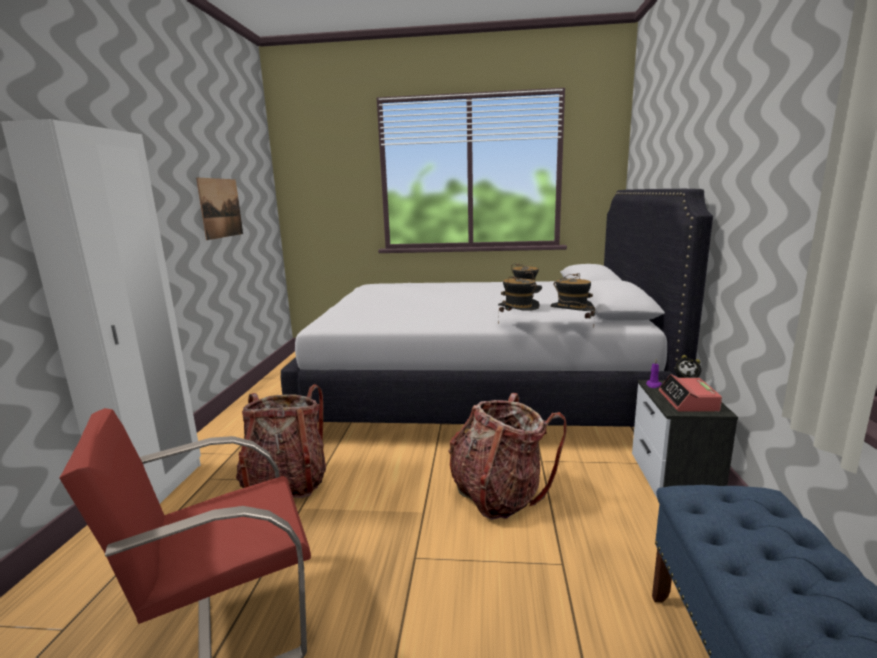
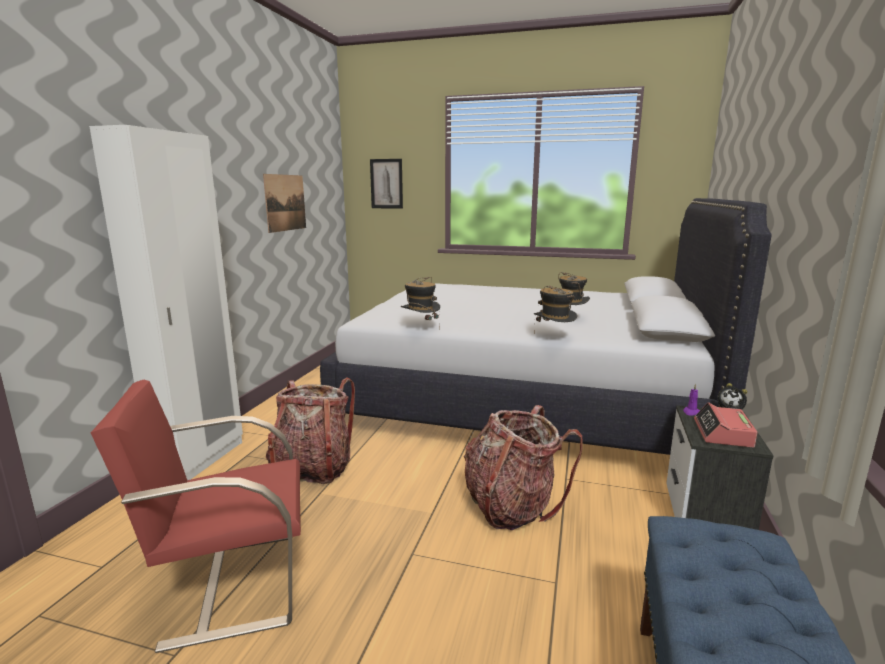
camera: 10 degrees right, 0 degrees up
hat [551,273,595,328] -> hat moved to [401,277,440,328]
none -> picture [370,159,403,209]

